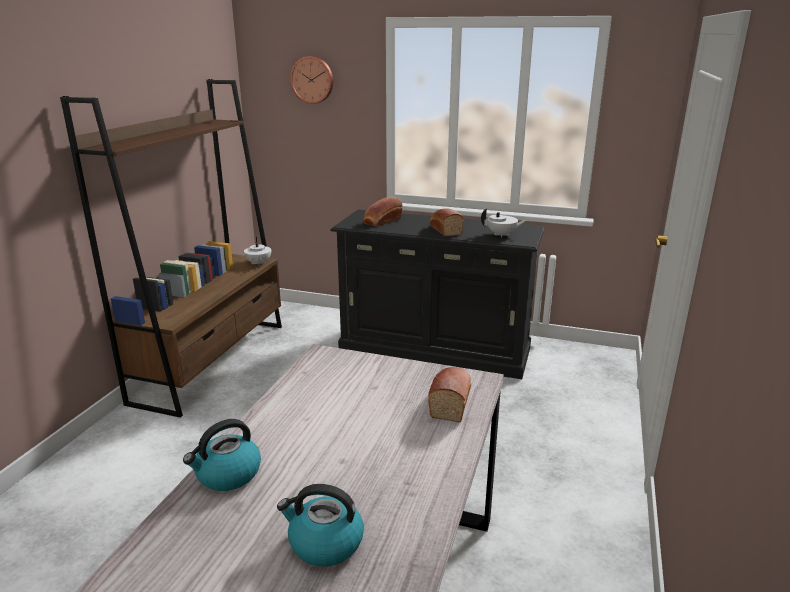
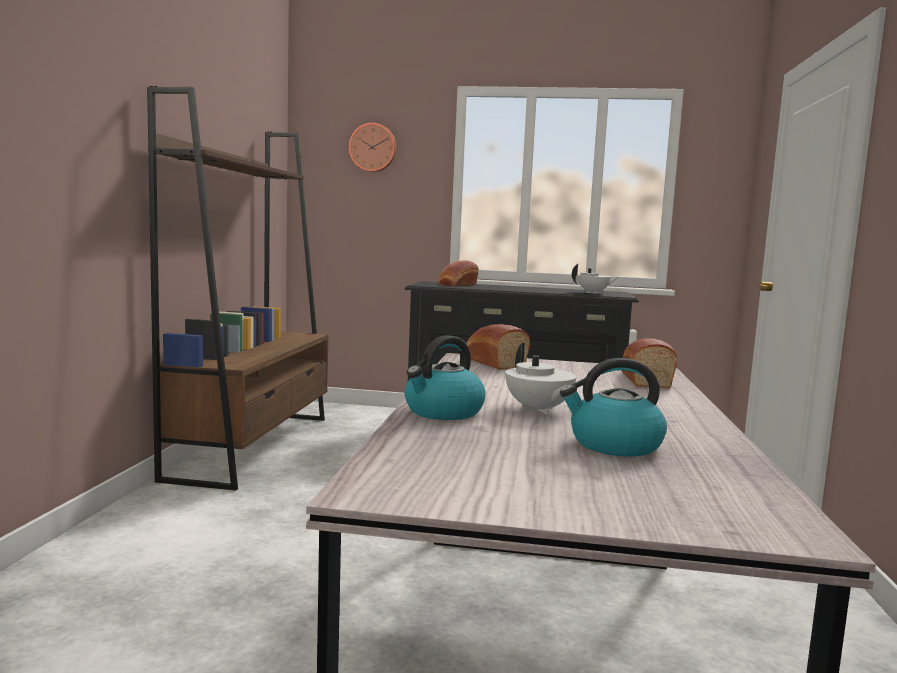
camera: 10 degrees left, 15 degrees down
white teapot [244,237,271,264] -> white teapot moved to [505,343,576,415]
bread [429,208,464,237] -> bread moved to [466,324,530,370]

